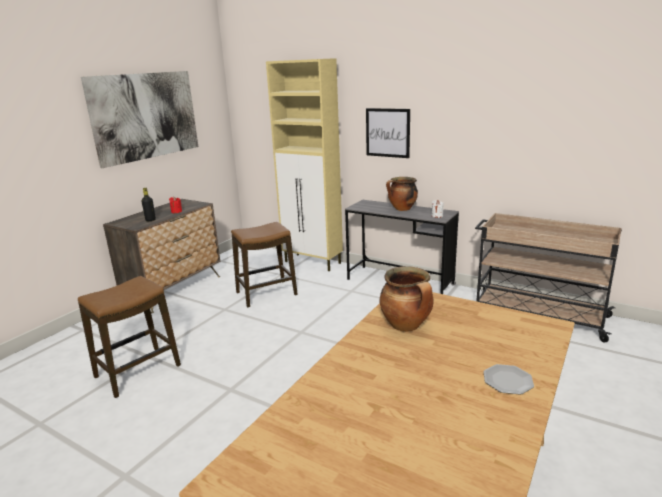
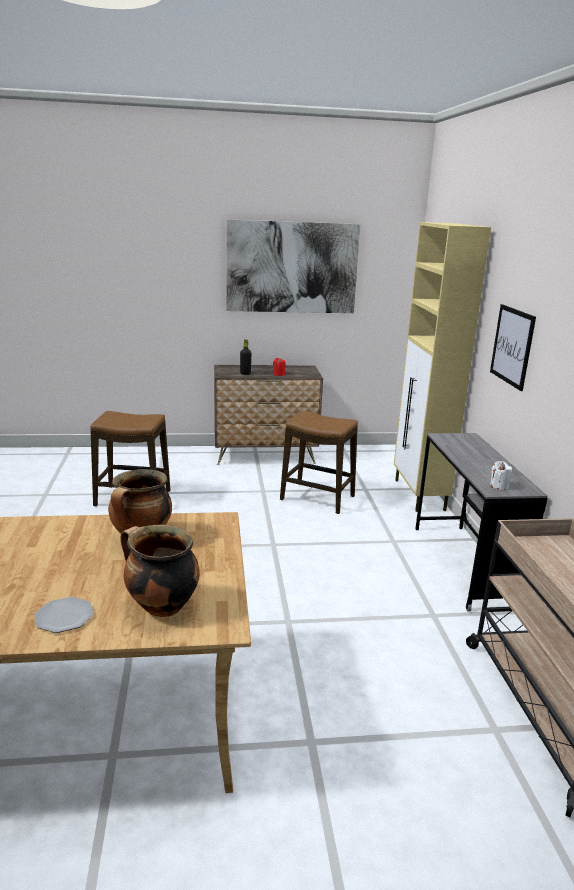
camera: 50 degrees right, 0 degrees up
cooking pot [386,177,418,211] -> cooking pot moved to [120,525,199,617]

